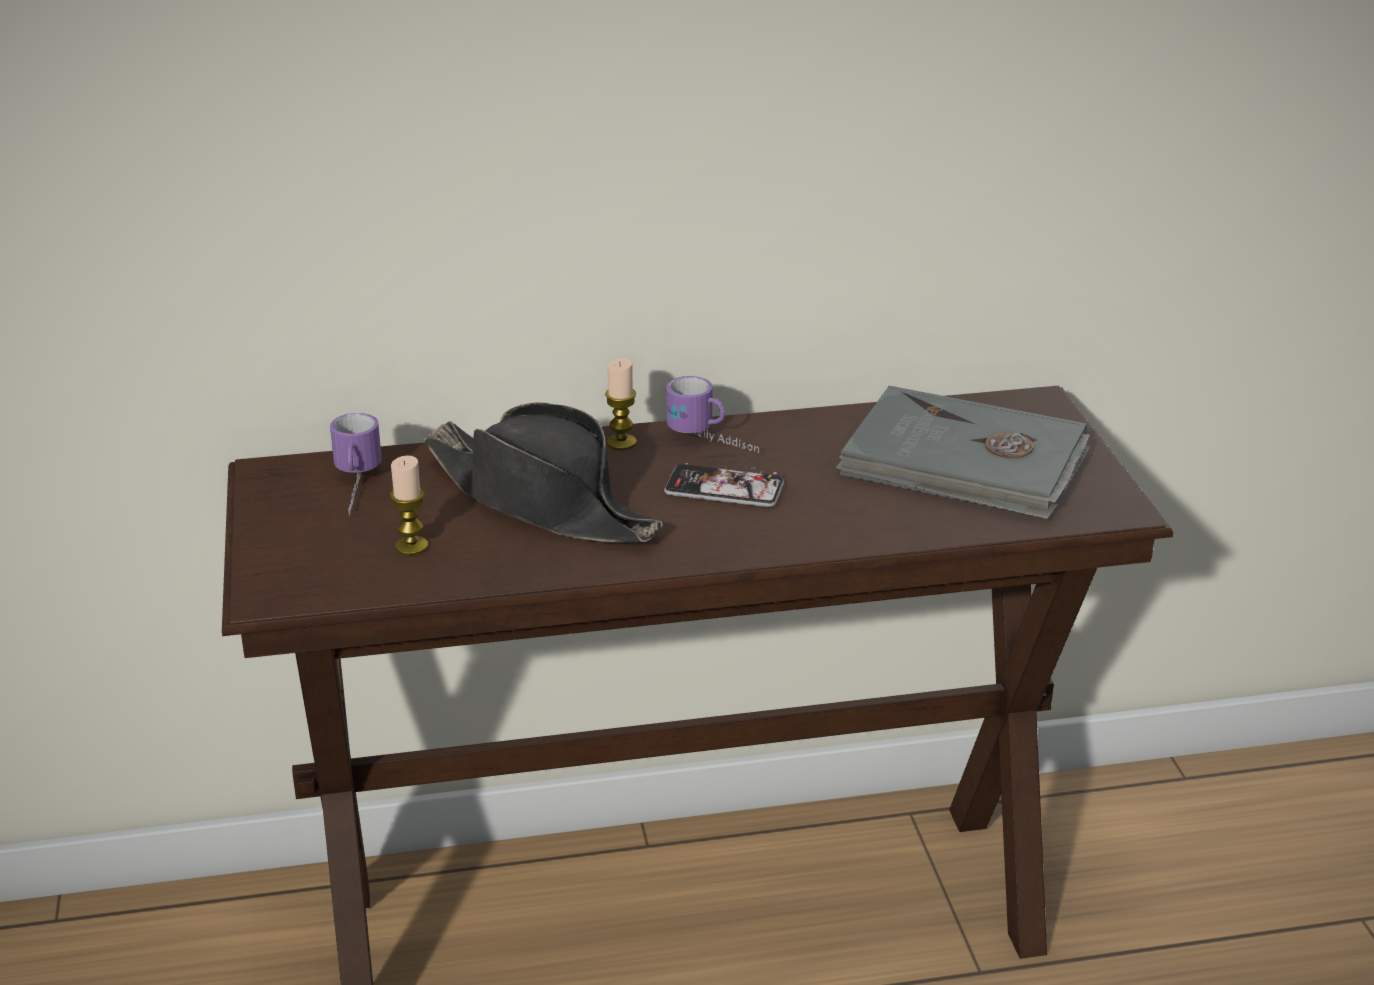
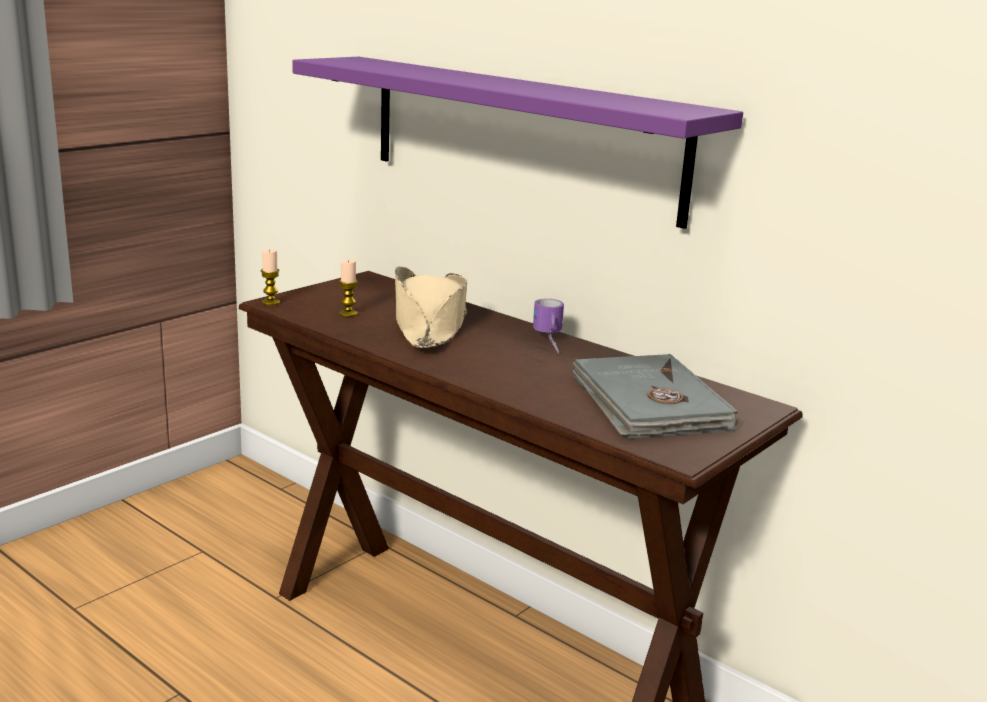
camera: 50 degrees right, 10 degrees down
mug [330,413,381,515] -> none
black hat [423,402,662,543] -> beige hat [395,266,467,348]
candle [605,358,637,450] -> candle moved to [261,249,280,305]
phone [664,463,784,507] -> none
none -> purple shelf [292,57,743,229]

